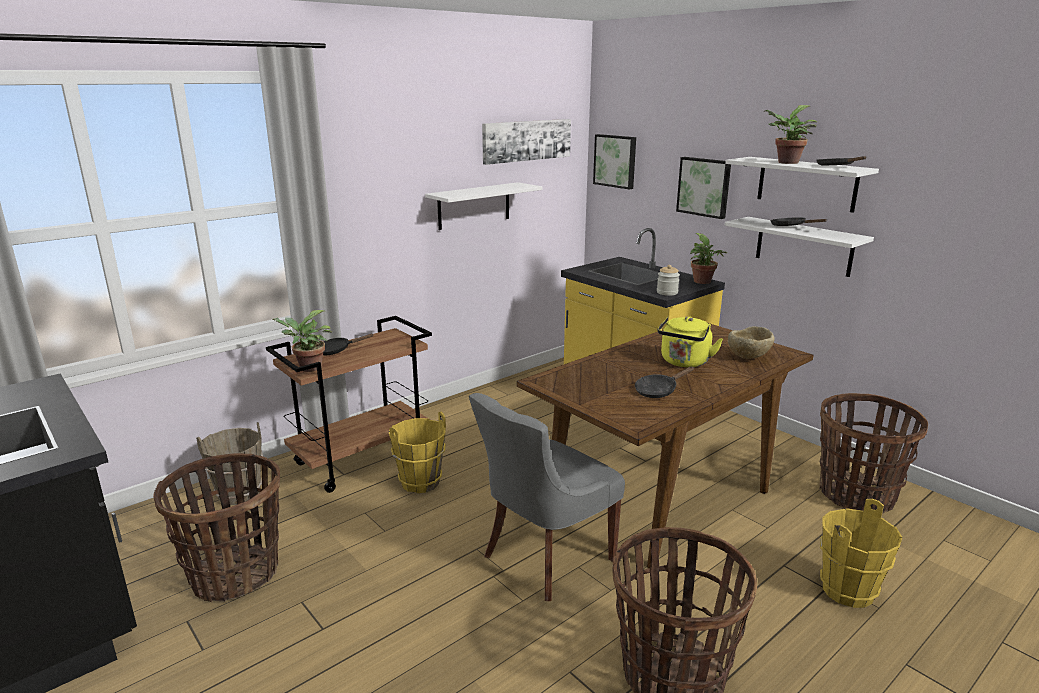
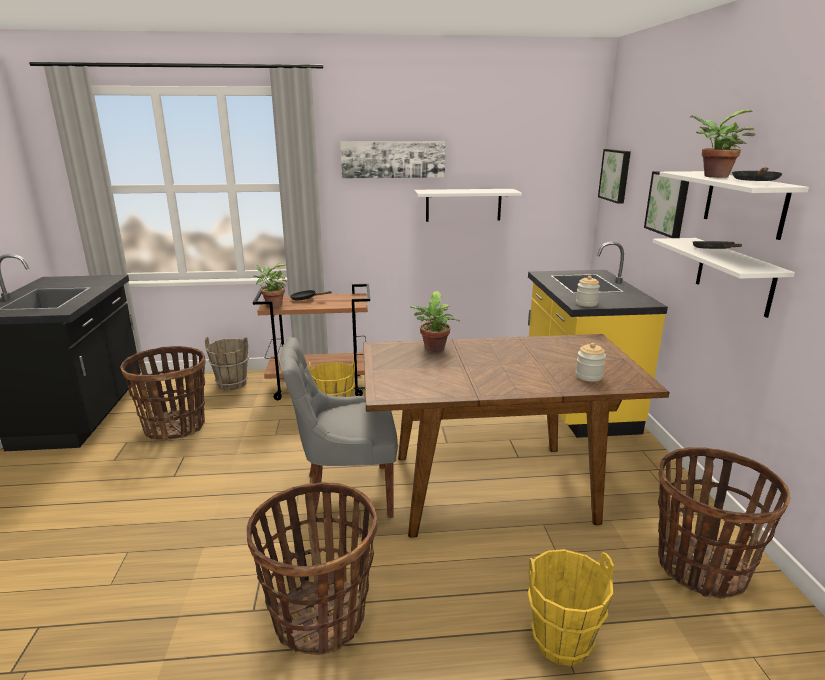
camera: 35 degrees right, 0 degrees up
picture [482,119,571,165] -> picture moved to [340,141,445,178]
black frying pan [635,367,694,398] -> none
yellow kettle [657,316,723,367] -> none
potted plant [690,233,727,284] -> potted plant moved to [410,291,459,352]
beige bowl [728,326,775,359] -> jar [576,343,606,382]

